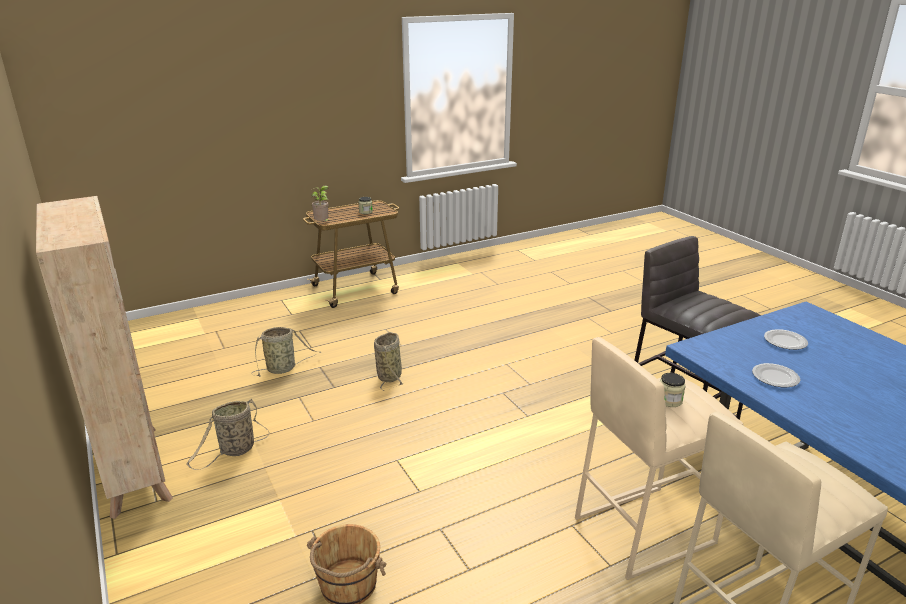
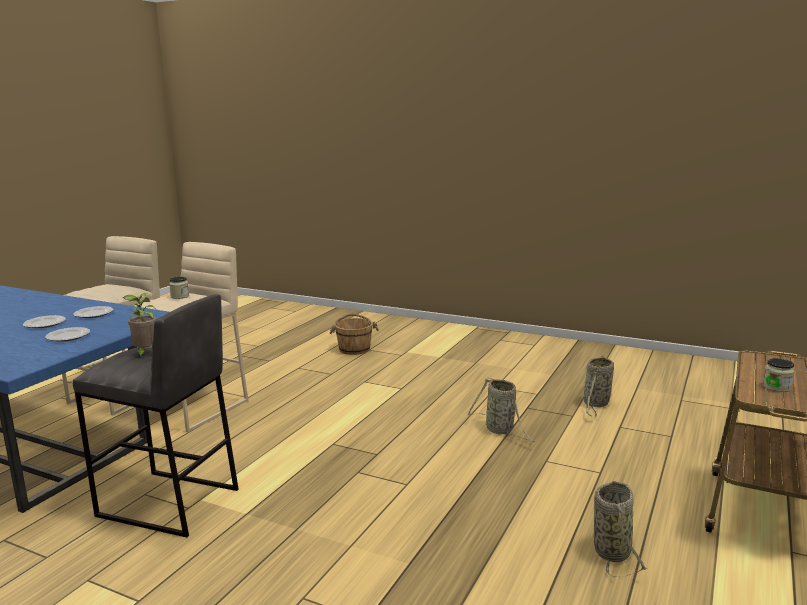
camera: 145 degrees right, 10 degrees down
beige bookcase [36,196,173,519] -> none
basket [186,399,270,470] -> basket moved to [594,481,647,577]
potted plant [311,186,329,221] -> potted plant moved to [123,293,157,358]
none -> plate [23,315,66,328]

